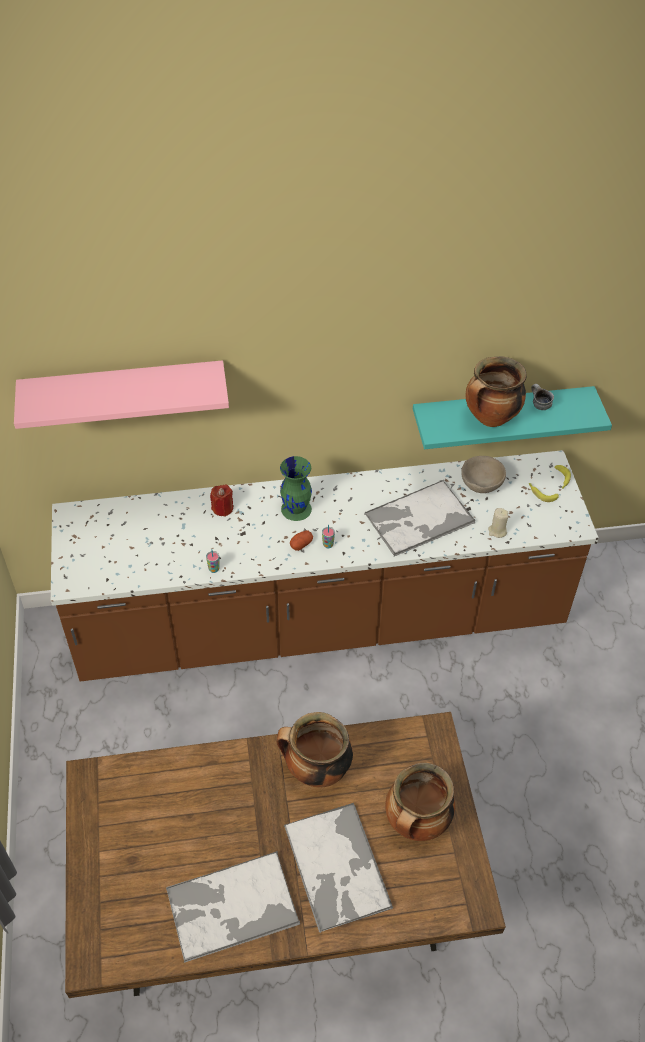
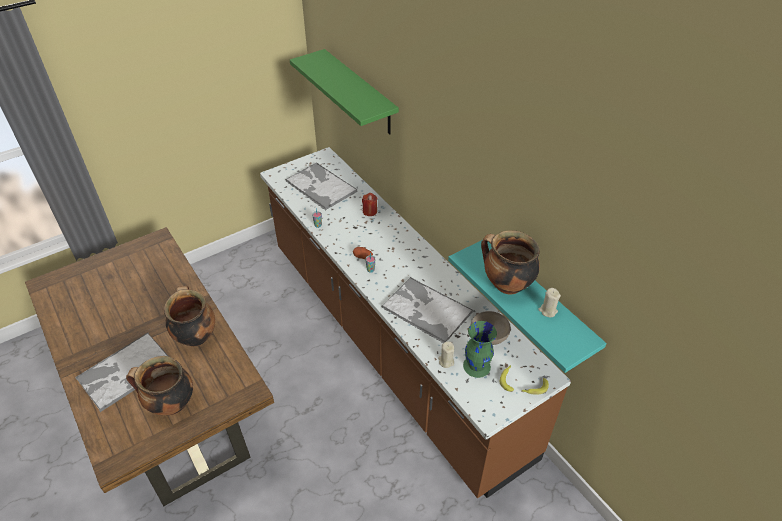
camera: 65 degrees right, 5 degrees down
pink shelf [14,360,229,429] -> green shelf [290,49,399,135]
tray [166,851,300,963] -> tray moved to [285,162,357,210]
green vase [280,456,312,521] -> green vase moved to [463,321,497,378]
mug [531,384,554,410] -> beige candle [538,288,561,317]

